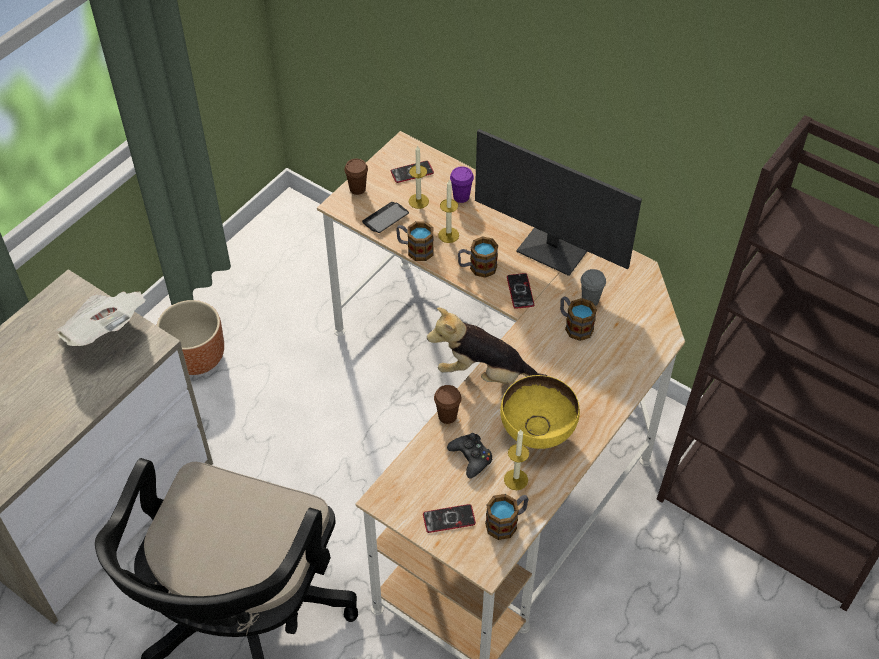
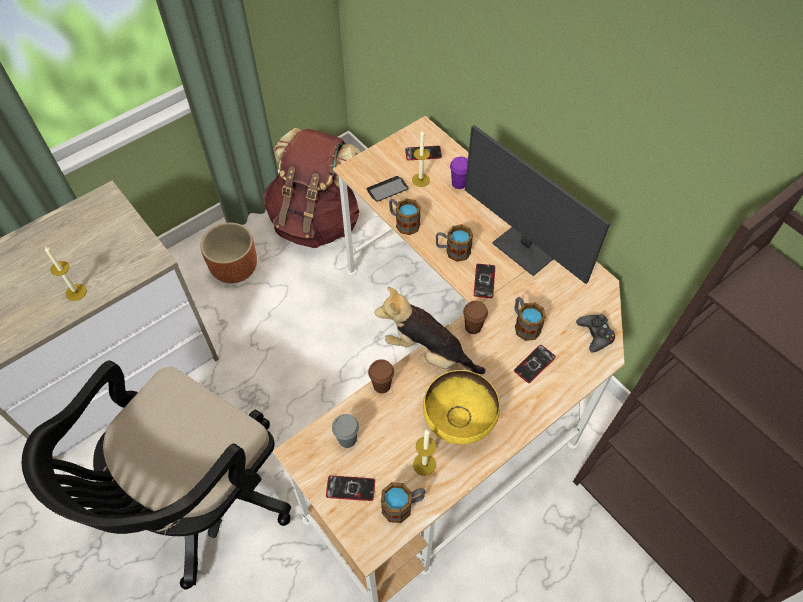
camera: 15 degrees right, 5 degrees up
newspaper [56,291,146,346] -> none
brown cup [344,159,368,195] -> brown cup moved to [463,301,488,334]
candle [438,180,459,243] -> candle moved to [45,246,86,301]
black game controller [447,433,493,479] -> black game controller moved to [576,314,615,352]
grey cup [581,269,606,306] -> grey cup moved to [332,414,359,448]
none -> brown backpack [263,128,361,248]
none -> phone [514,345,556,383]

